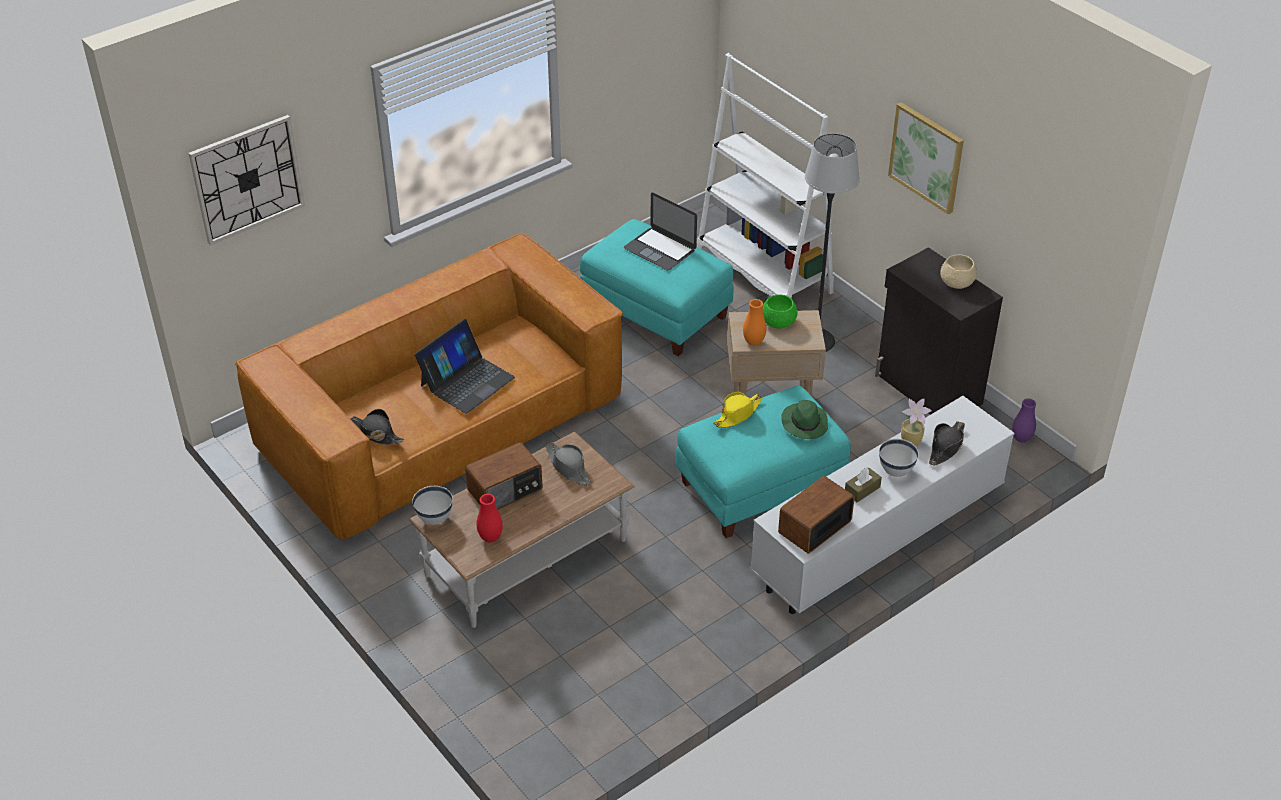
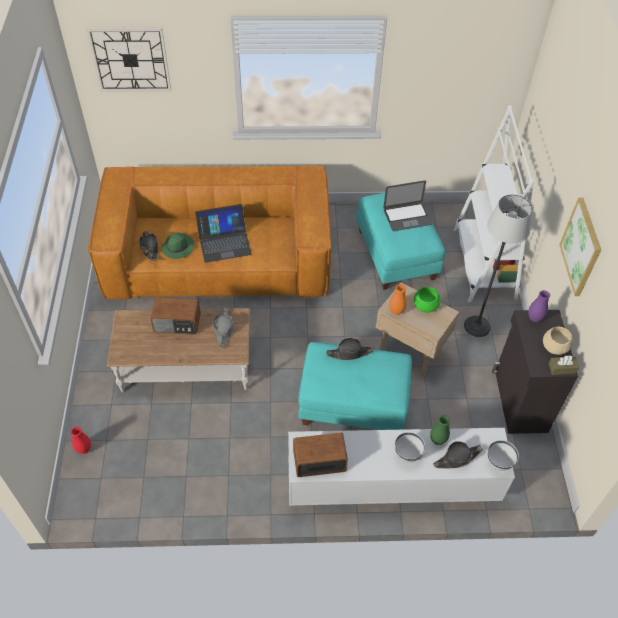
camera: 35 degrees right, 10 degrees up
white bowl [412,486,453,525] -> white bowl moved to [488,440,519,471]
red vase [477,494,503,543] -> red vase moved to [71,427,91,454]
laptop [624,192,697,270] -> laptop turned 90 degrees counterclockwise [383,181,432,231]
yellow hat [713,392,763,428] -> black hat [326,338,374,360]
green hat [781,400,828,439] -> green hat moved to [161,232,194,259]
brown tissue box [845,468,882,502] -> brown tissue box moved to [549,355,579,375]
potted plant [901,399,932,446] -> green vase [430,415,450,445]
purple vase [1012,398,1036,443] -> purple vase moved to [528,290,550,322]

